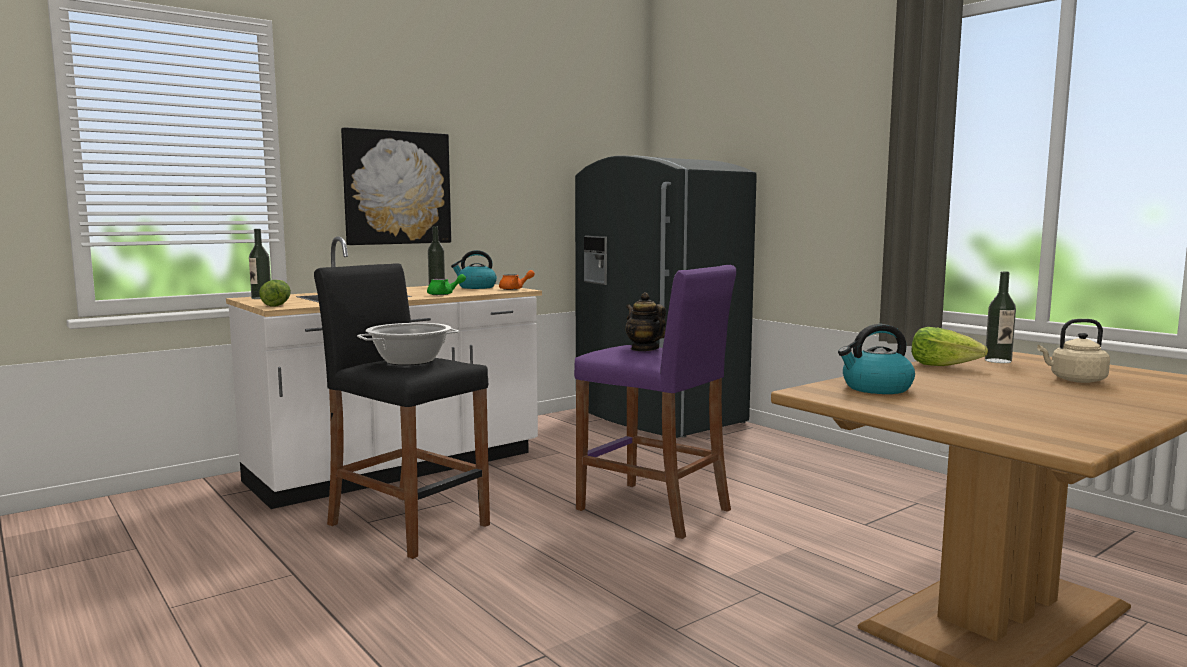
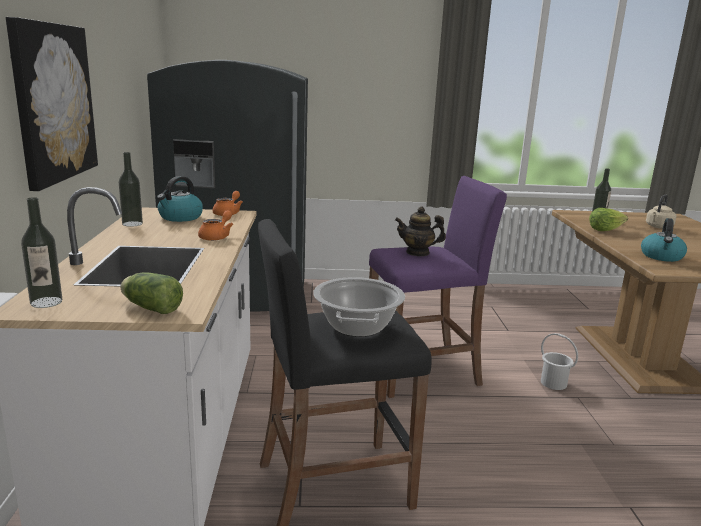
camera: 55 degrees left, 10 degrees up
green teapot [427,274,466,295] -> orange teapot [198,210,233,241]
none -> white bucket [541,333,578,390]

